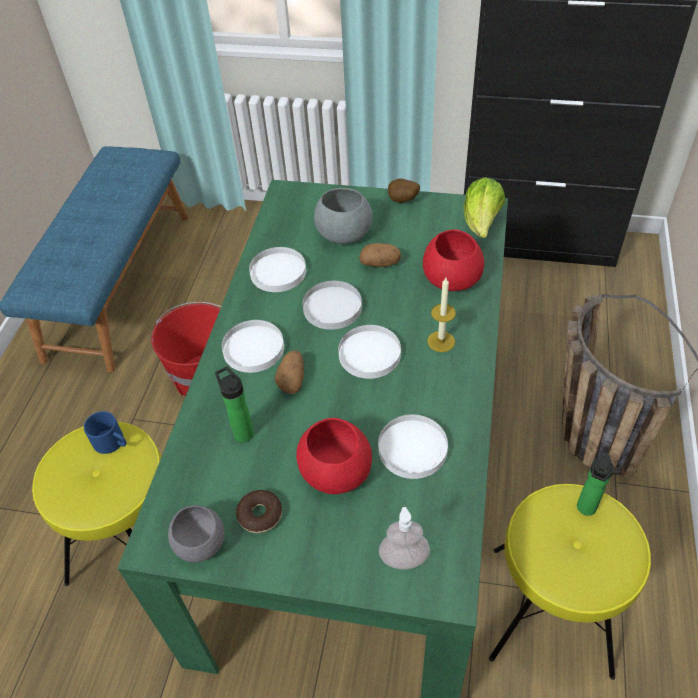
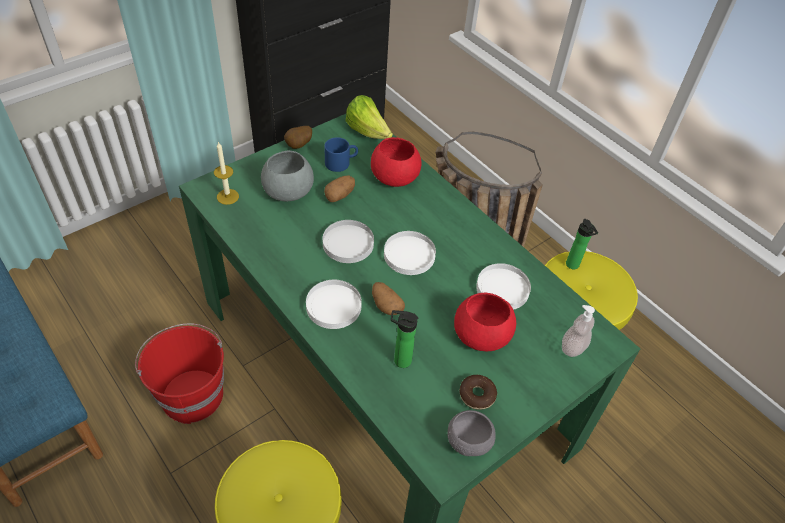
camera: 55 degrees left, 0 degrees up
blue mug [84,411,127,454] -> blue mug moved to [324,137,358,172]
white plate [249,247,306,292] -> none
candle [427,278,456,352] -> candle moved to [214,142,239,205]

